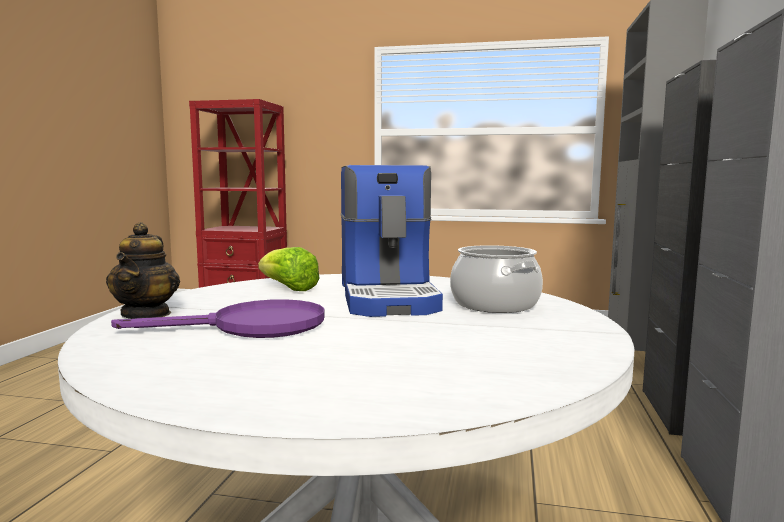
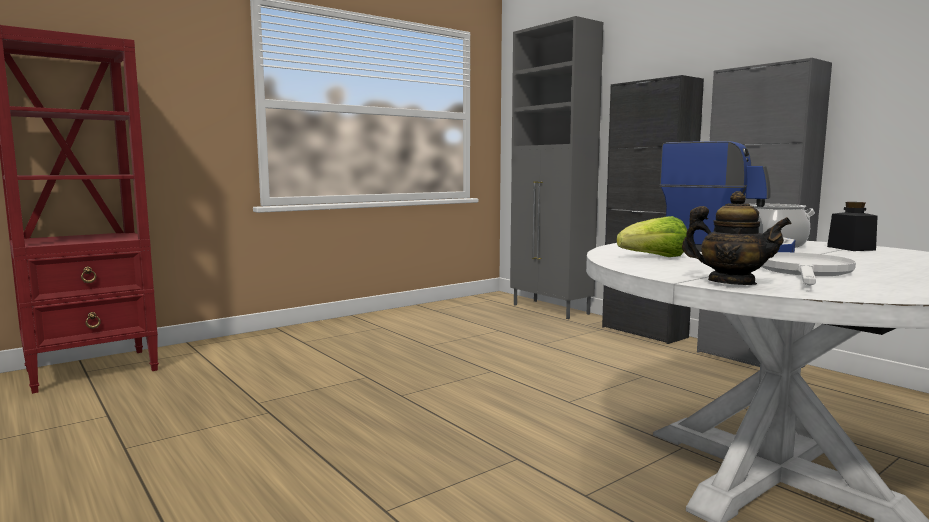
camera: 50 degrees left, 0 degrees up
purple frying pan [111,299,325,338] -> white frying pan [761,252,856,286]
none -> black jar [827,202,878,251]

